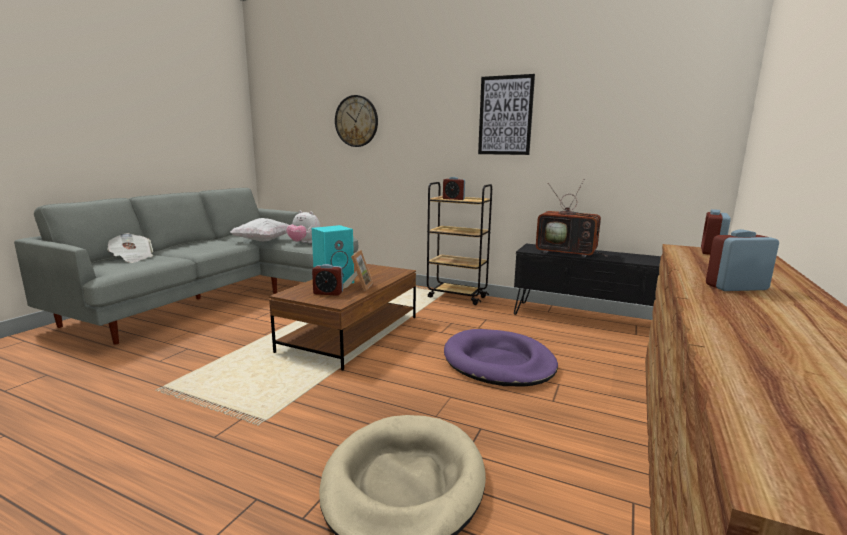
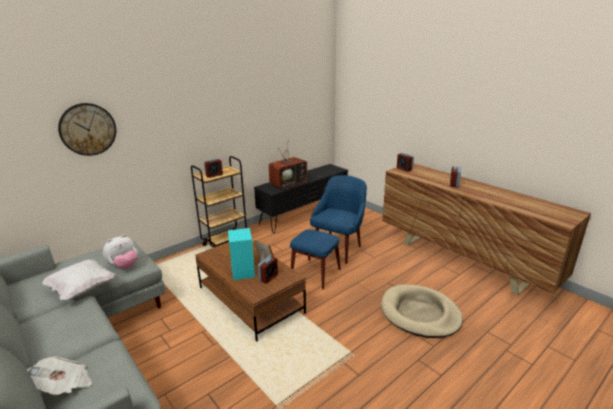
camera: 65 degrees left, 10 degrees up
purple dog bed [444,329,558,386] -> blue armchair [290,175,367,289]
picture [478,74,535,155] -> none

